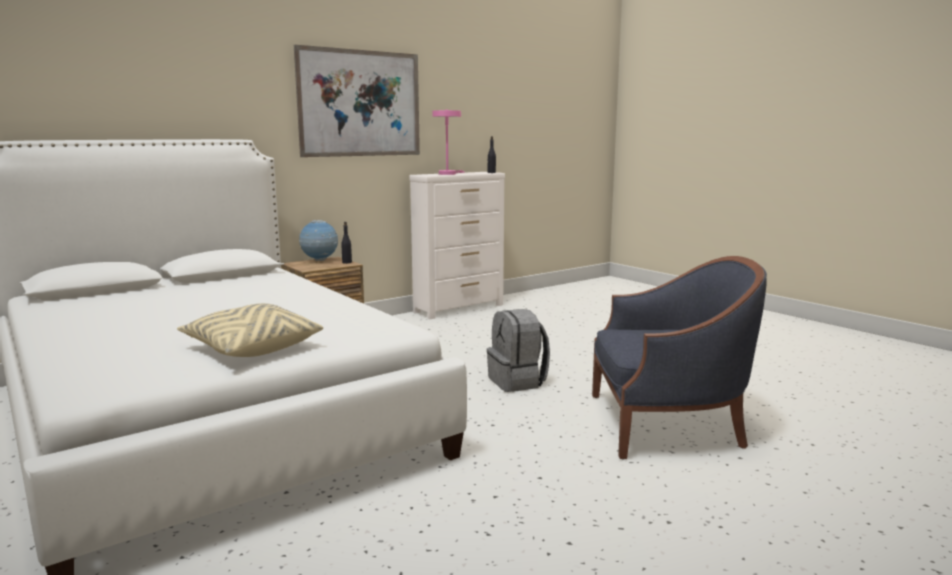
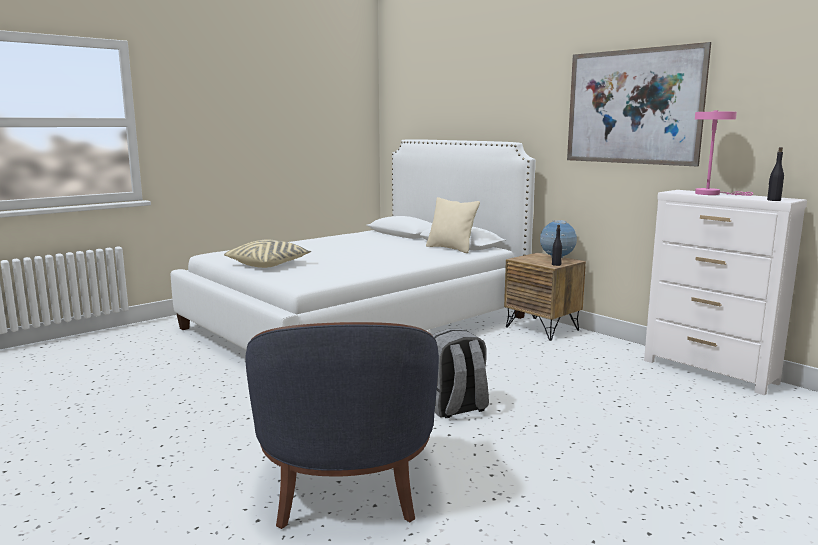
camera: 85 degrees right, 0 degrees up
none -> beige pillow [426,197,480,253]

